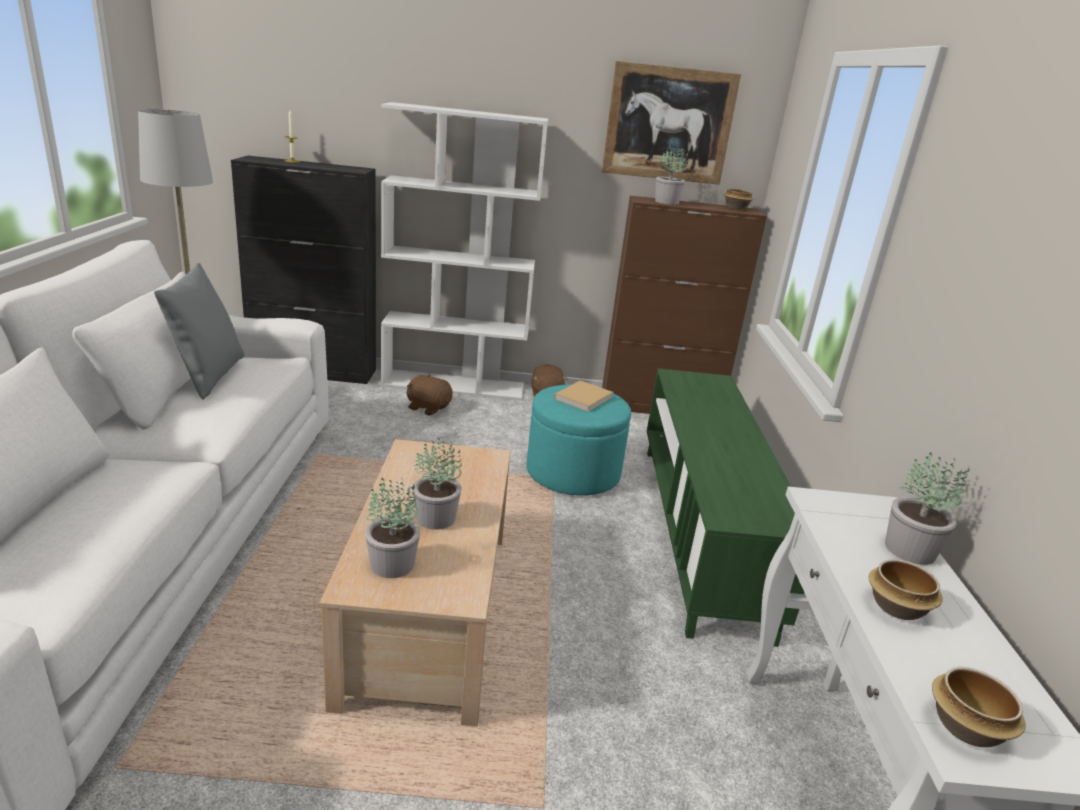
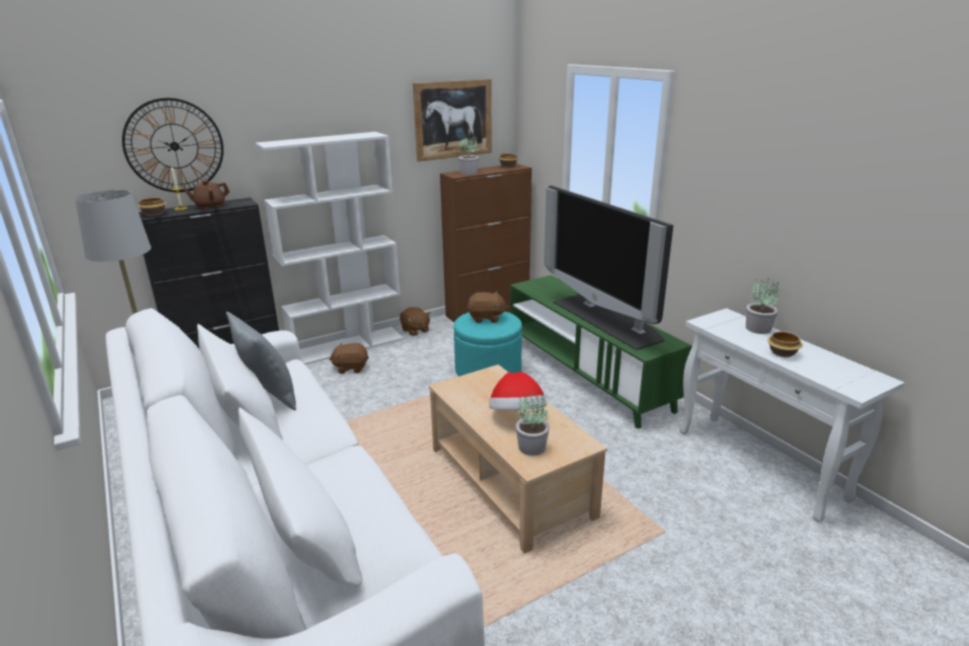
camera: 30 degrees left, 0 degrees up
potted plant [413,438,462,530] -> hat [489,372,547,410]
beige book [554,381,613,412] -> brown plush toy [467,291,508,323]
bowl [932,667,1025,747] -> bowl moved to [137,197,167,216]
none -> wall clock [122,98,224,192]
none -> brown teapot [183,180,230,210]
none -> television [544,186,673,350]

